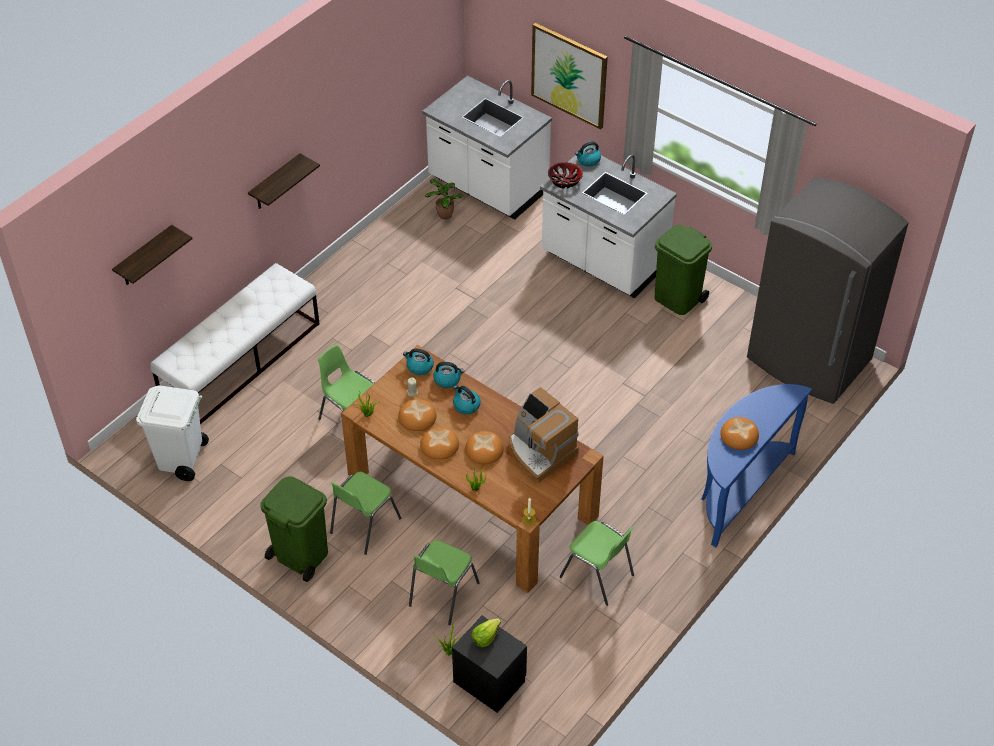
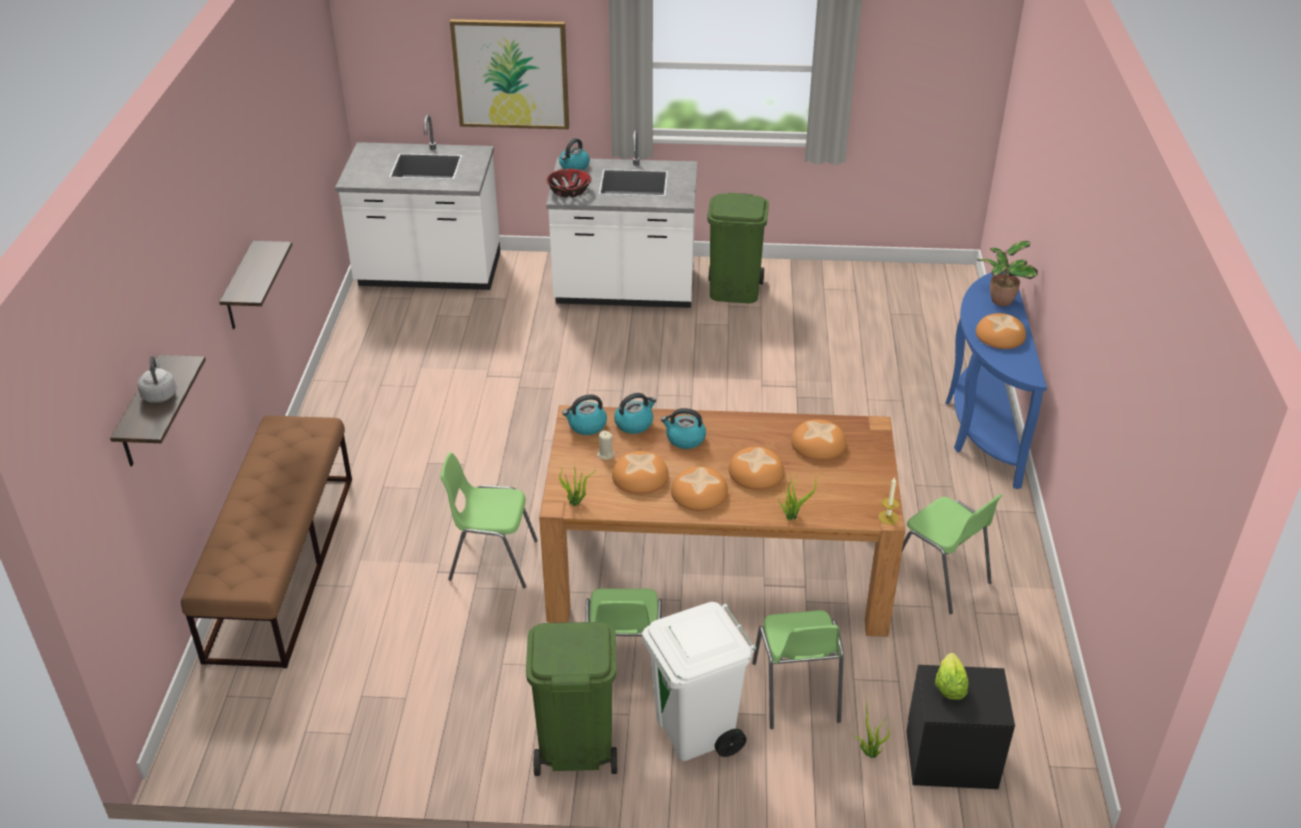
camera: 35 degrees left, 10 degrees down
white trash can [136,386,209,481] -> white trash can moved to [642,602,756,761]
white bench [150,263,319,424] -> brown bench [181,415,352,668]
potted plant [425,179,463,219] -> potted plant moved to [977,241,1038,306]
coffee machine [509,387,579,482] -> bread [791,419,847,461]
green chair [560,521,634,606] -> green chair turned 45 degrees clockwise [902,494,1003,614]
grey fridge [747,177,908,404] -> none
none -> grey kettle [137,356,177,403]

